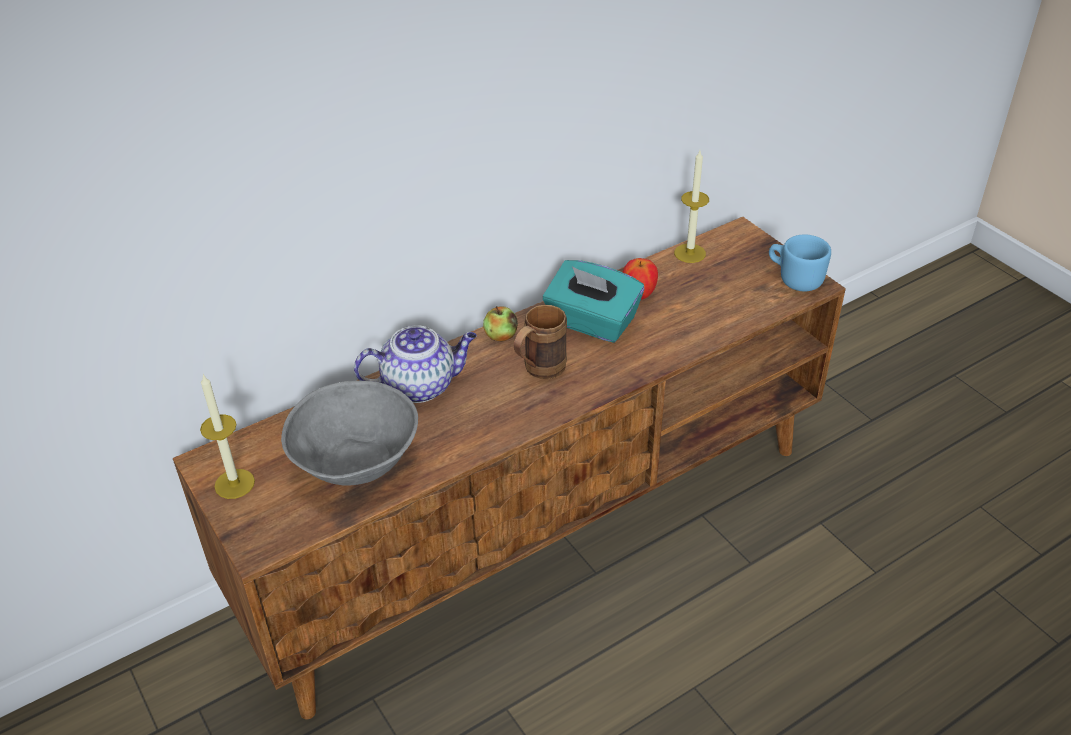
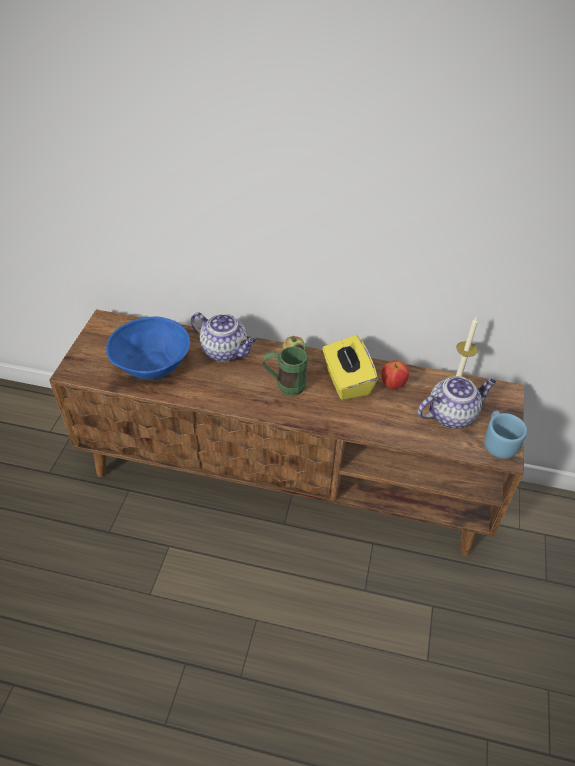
camera: 45 degrees right, 5 degrees up
candle [200,374,255,499] -> none
grey bowl [281,380,418,486] -> blue bowl [106,317,190,379]
brown mug [514,305,567,379] -> green mug [263,347,308,396]
turquoise tissue box [543,260,644,342] -> yellow tissue box [322,335,378,400]
none -> teapot [418,376,496,429]

